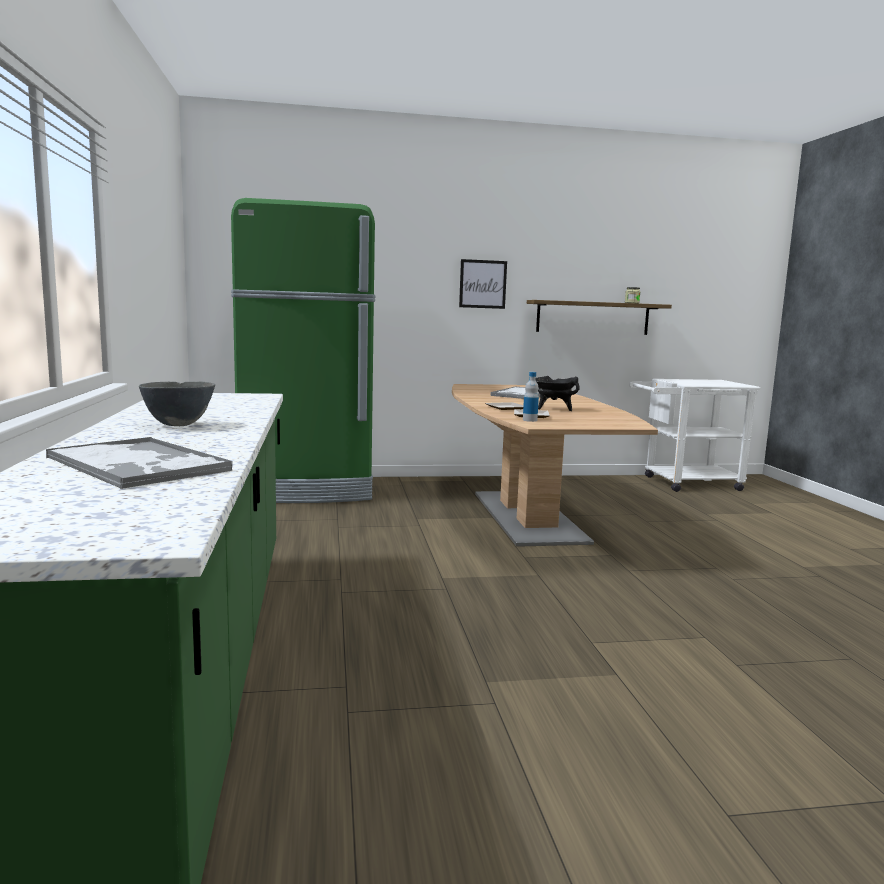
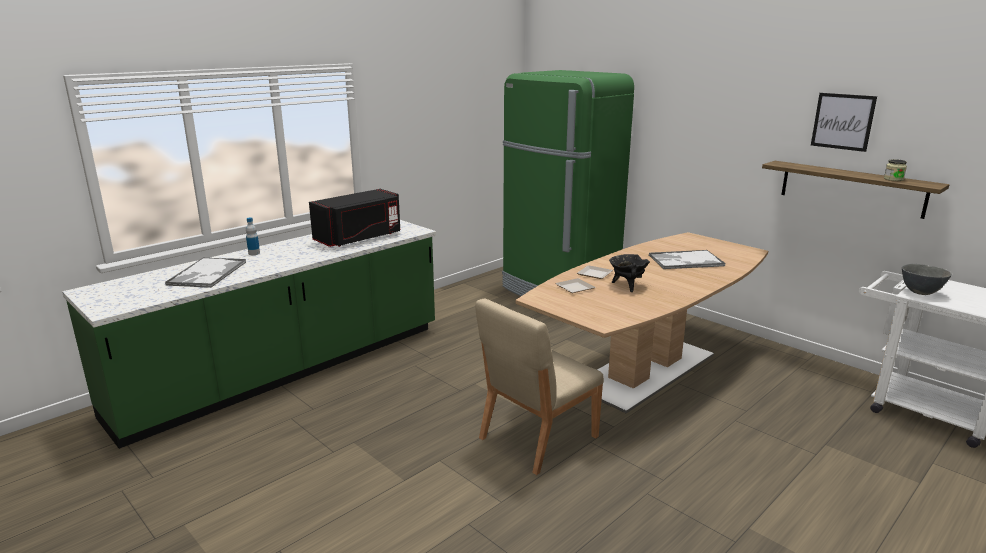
camera: 55 degrees right, 10 degrees up
grey bowl [139,382,215,426] -> grey bowl moved to [902,264,952,295]
picture [459,259,507,309] -> picture moved to [811,93,877,152]
bottle [523,372,539,422] -> bottle moved to [246,217,260,255]
none -> black microwave [309,189,400,247]
none -> beige chair [475,298,604,475]

